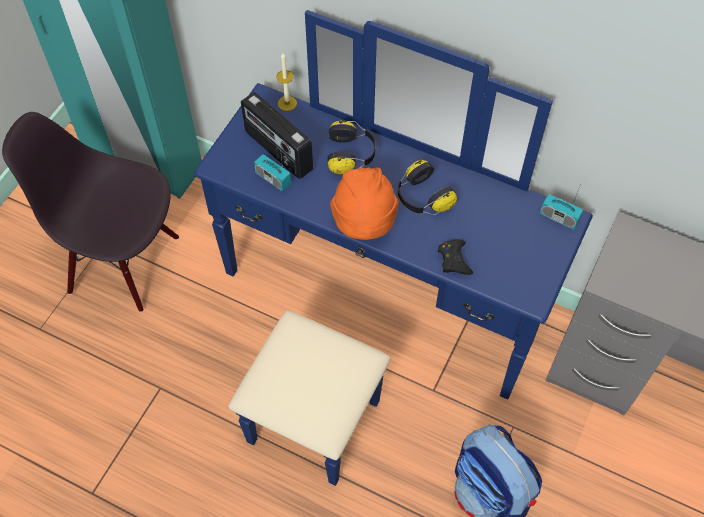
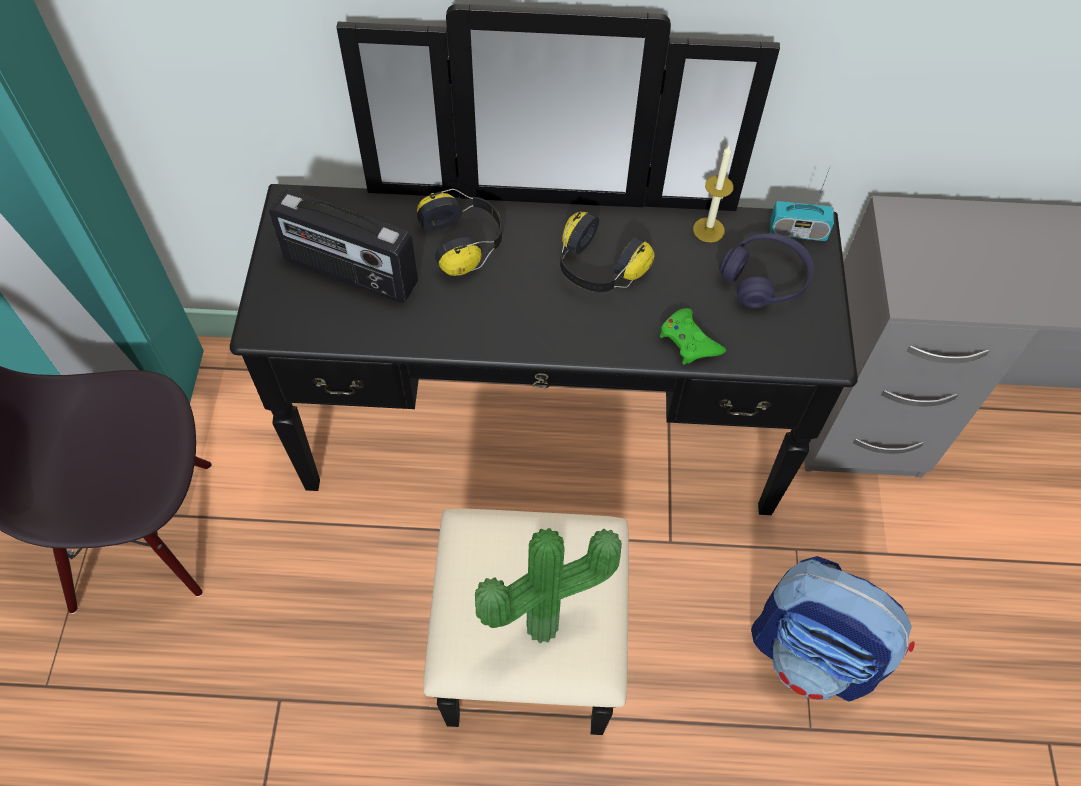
camera: 25 degrees left, 0 degrees up
blue dresser [194,10,593,486] -> black dresser [230,4,858,735]
radio [254,148,291,191] -> none
candle [276,53,297,111] -> candle moved to [693,146,734,243]
orange hat [330,167,399,240] -> none
black game controller [438,239,473,275] -> green game controller [660,308,726,365]
none -> potted plant [475,528,622,643]
none -> purple headphones [719,233,813,308]

